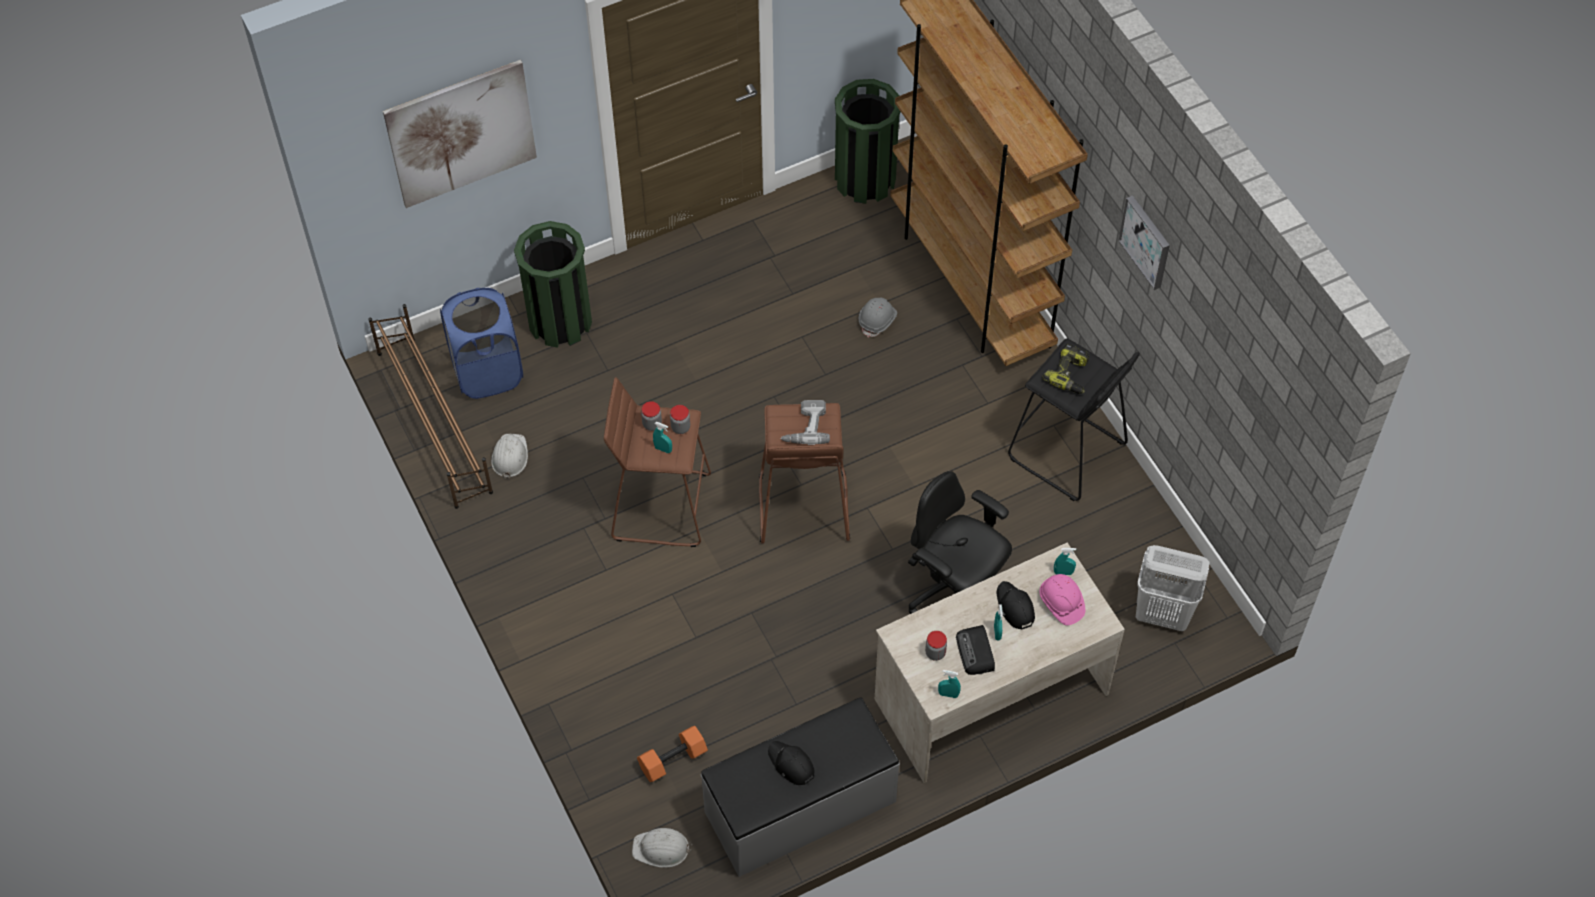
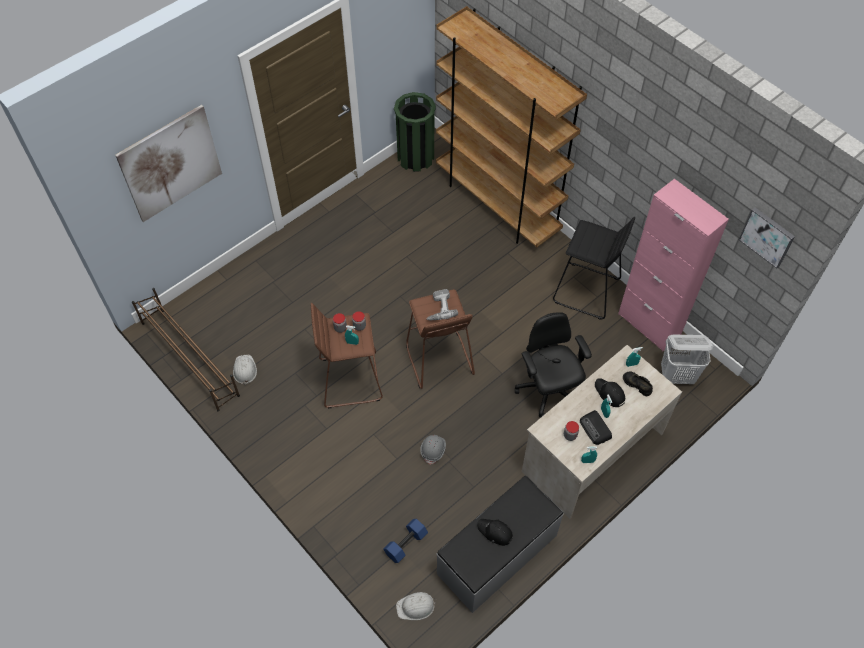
camera: 15 degrees left, 0 degrees up
blue laundry basket [440,288,523,399] -> none
green trash can [514,221,592,348] -> none
orange dumbbell [637,726,708,782] -> blue dumbbell [383,519,428,563]
grey hard hat [859,298,897,338] -> grey hard hat moved to [420,435,446,465]
black office chair [908,471,1012,614] -> black office chair turned 45 degrees clockwise [515,312,592,418]
pink hard hat [1040,574,1085,625] -> black shoe [623,371,653,396]
power drill [1043,344,1089,394] -> none
picture [1118,195,1170,290] -> picture moved to [739,208,795,268]
none -> pink cabinet [618,179,729,351]

